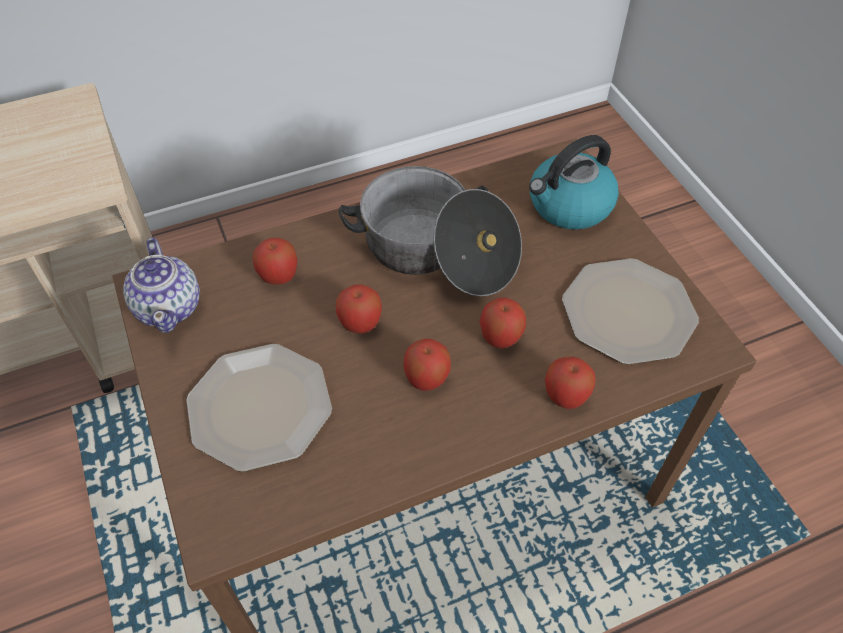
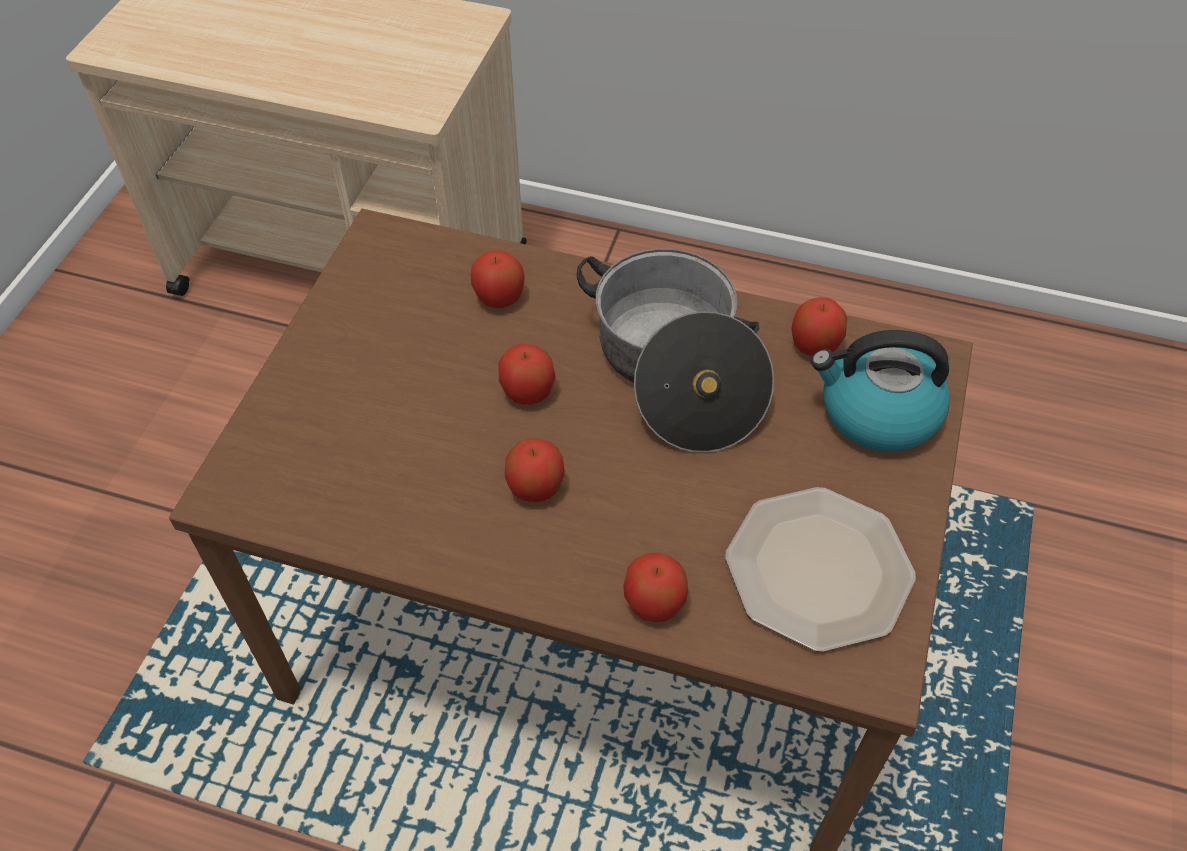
camera: 40 degrees right, 0 degrees up
teapot [123,238,200,333] -> none
plate [186,344,332,472] -> none
apple [479,298,526,348] -> apple moved to [791,297,847,356]

